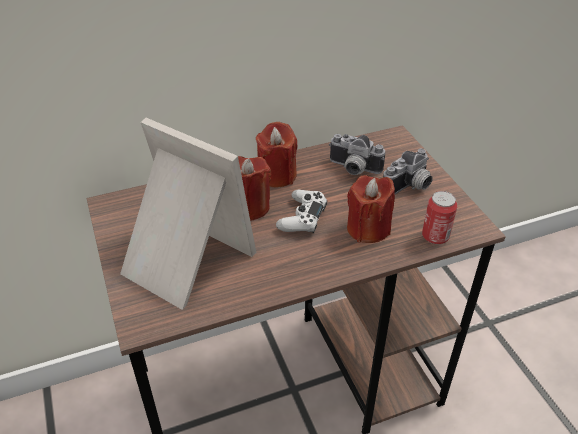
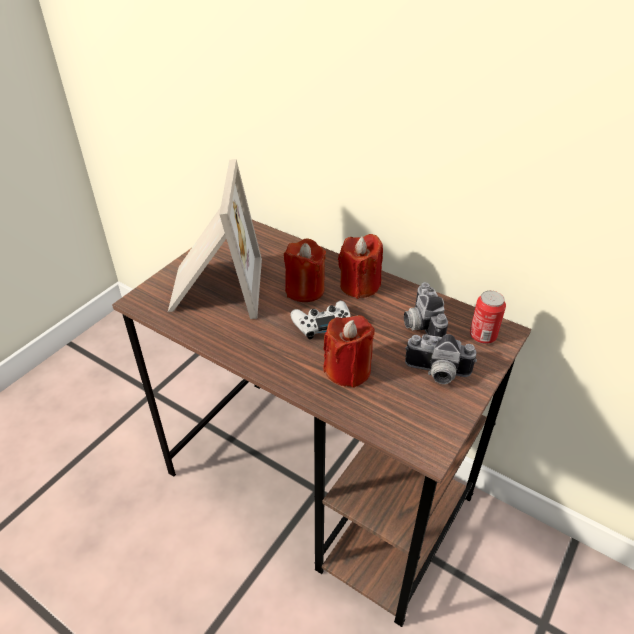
camera: 55 degrees right, 0 degrees up
can [422,191,457,244] -> can moved to [470,291,506,344]

